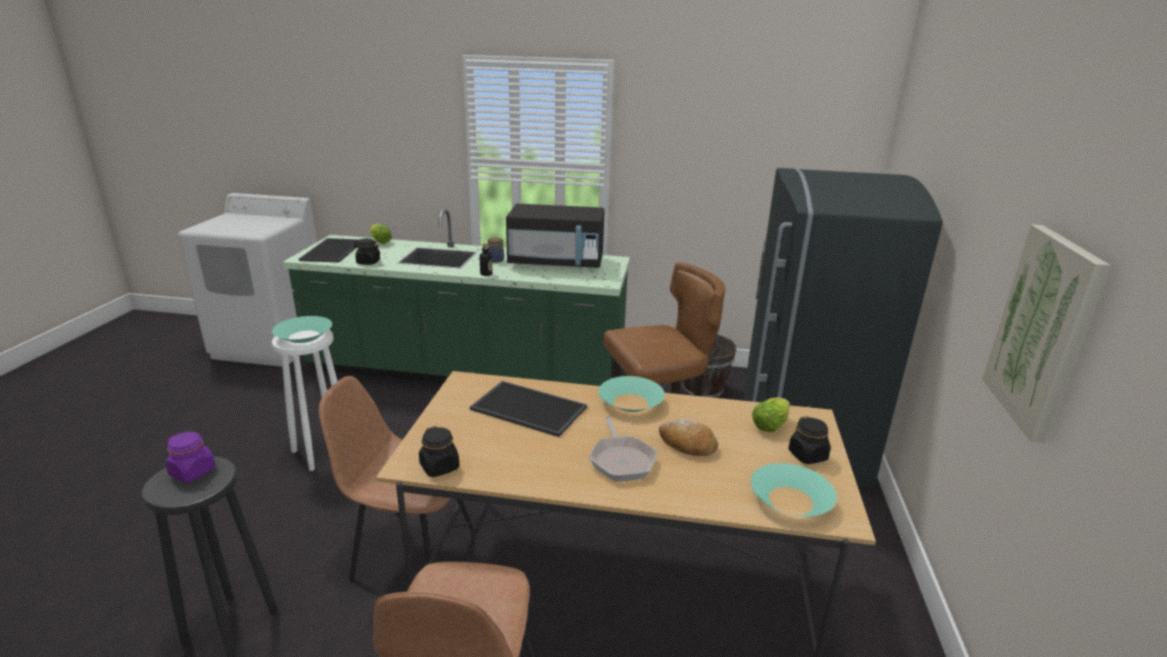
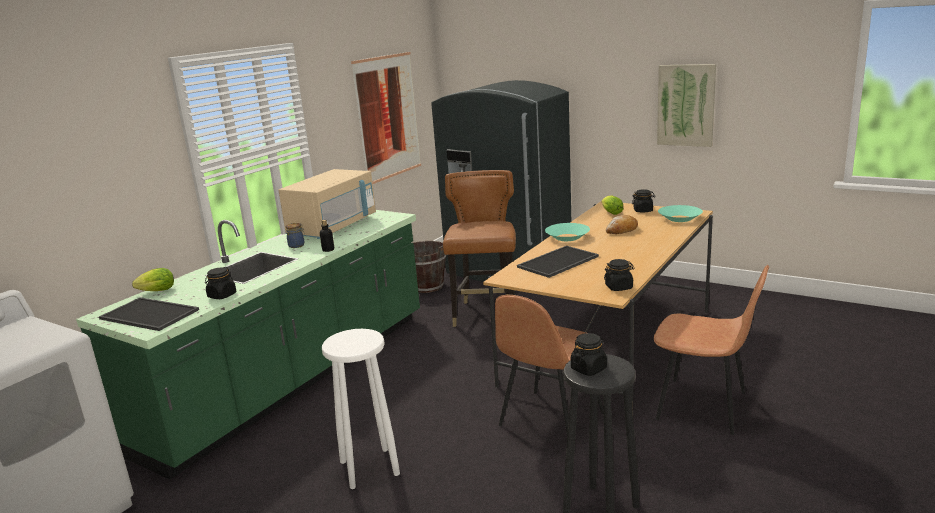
camera: 65 degrees left, 5 degrees down
purple jar [166,432,215,483] -> black jar [571,333,607,376]
turquoise bowl [272,316,332,343] -> none
black microwave [506,204,605,269] -> beige microwave [278,169,376,239]
frying pan [589,416,657,481] -> none
none -> picture [351,52,421,184]

